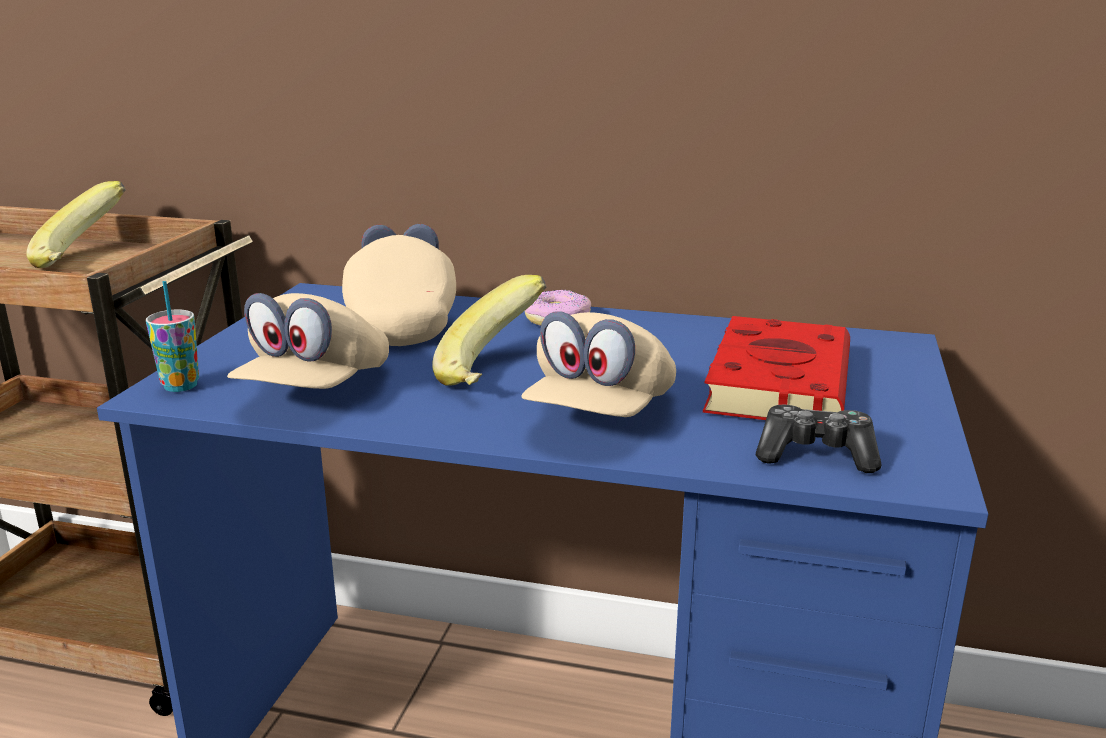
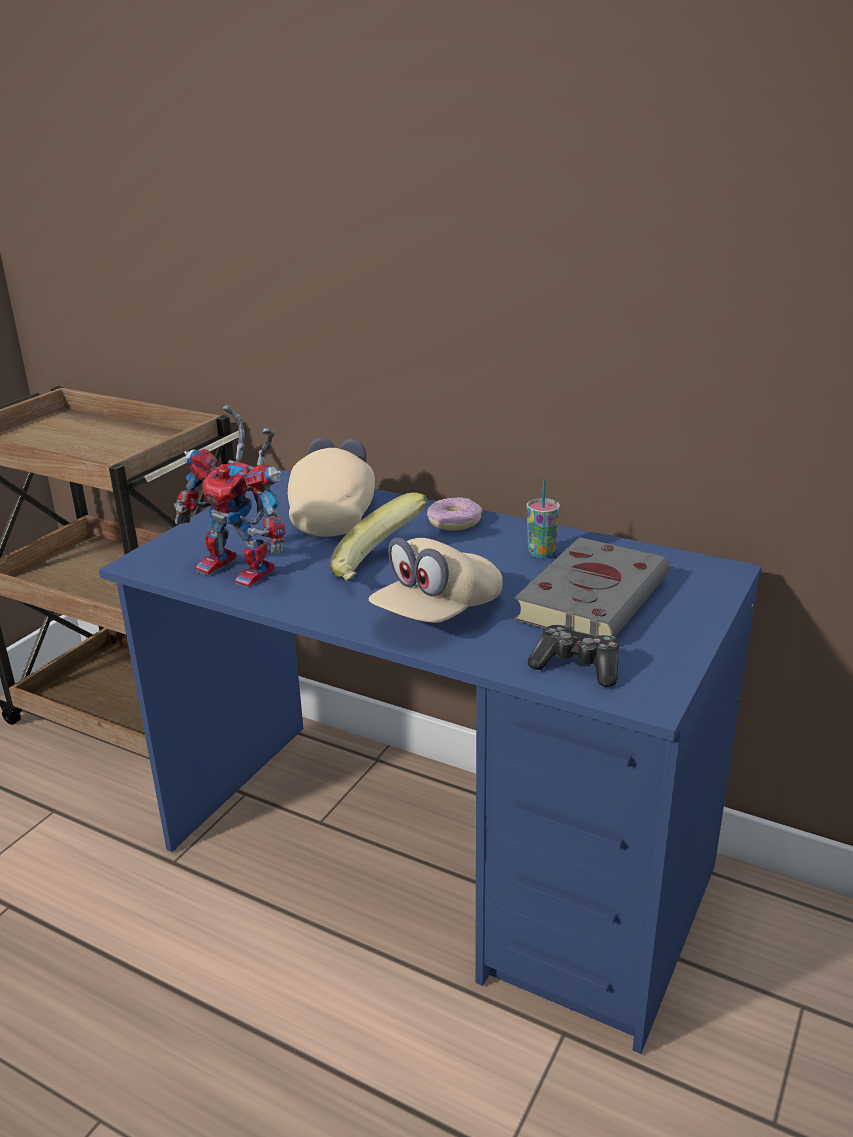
camera: 15 degrees right, 5 degrees up
banana [26,181,126,268] -> none
cup [146,281,199,392] -> cup moved to [527,479,560,558]
beige cap [227,293,389,389] -> toy robot [174,405,286,587]
red book [703,316,850,420] -> grey book [514,537,669,637]

